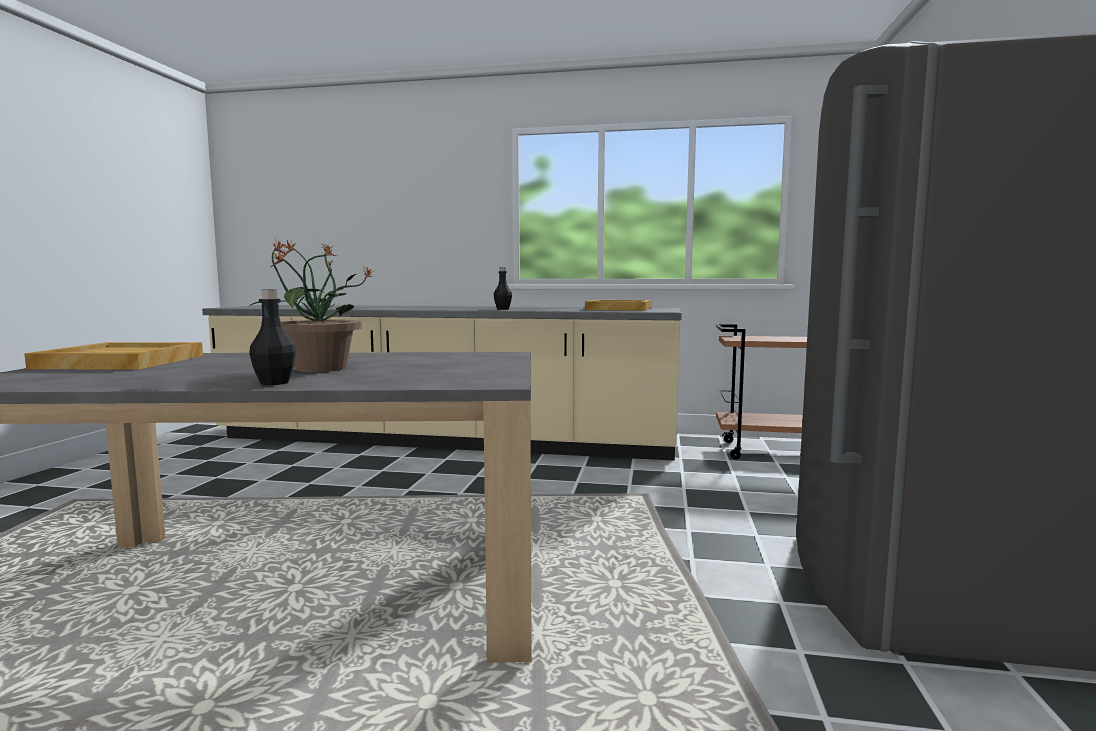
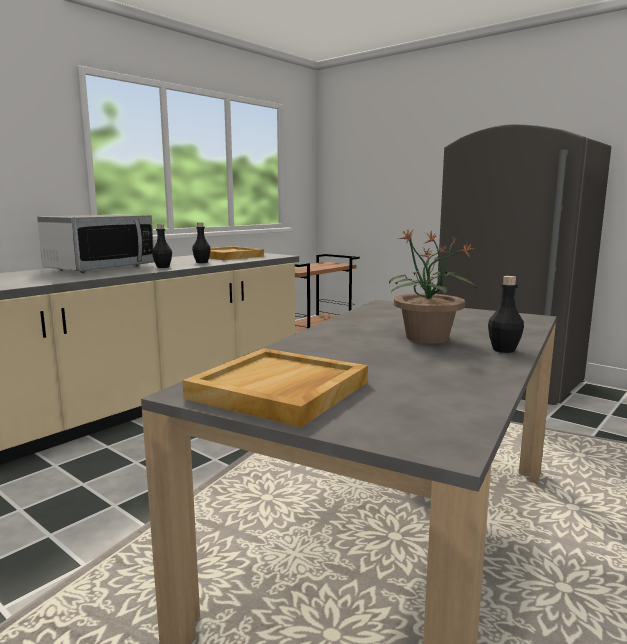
camera: 60 degrees left, 5 degrees up
none -> microwave [37,215,154,273]
none -> black bottle [192,223,211,263]

